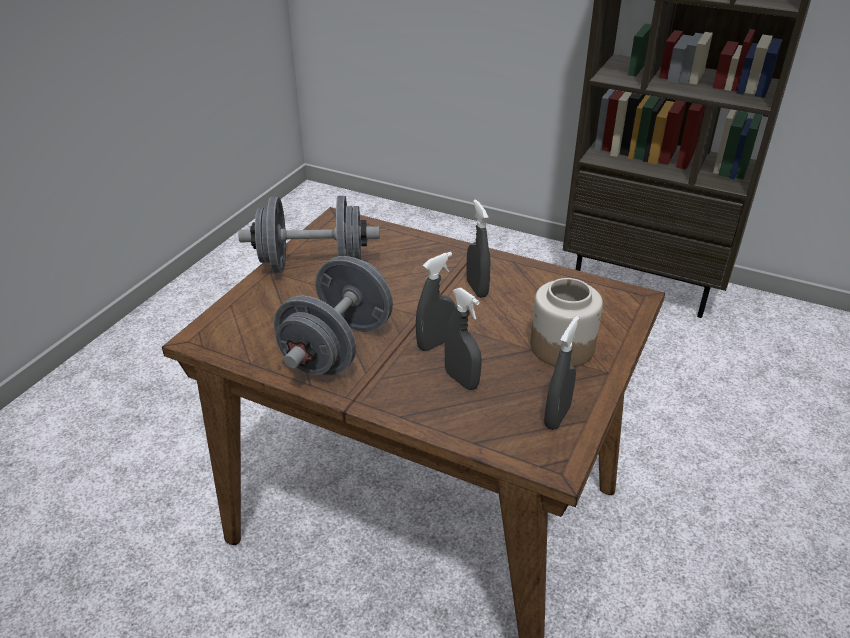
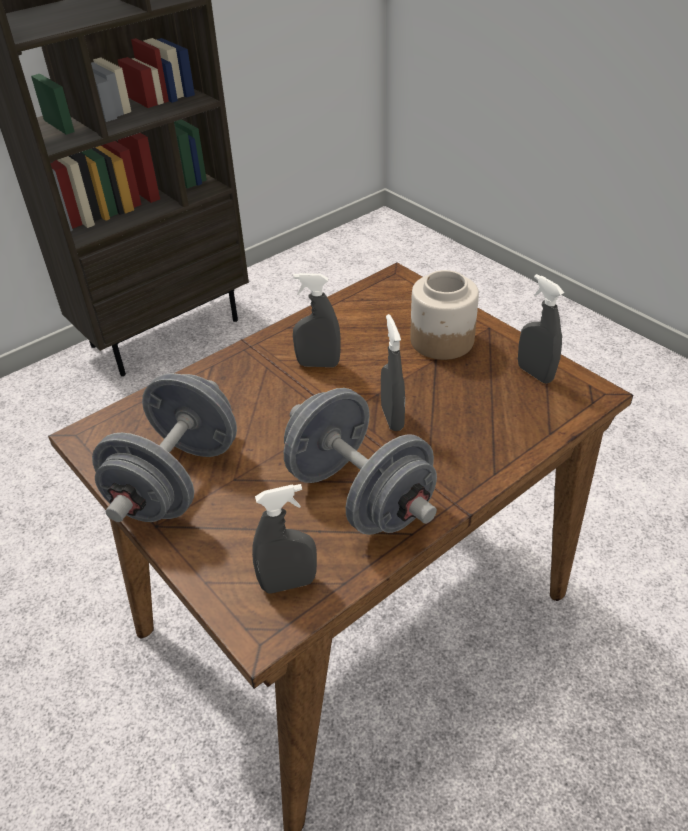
camera: 65 degrees left, 5 degrees up
grey spray bottle [445,288,482,390] -> grey spray bottle moved to [252,484,317,594]

